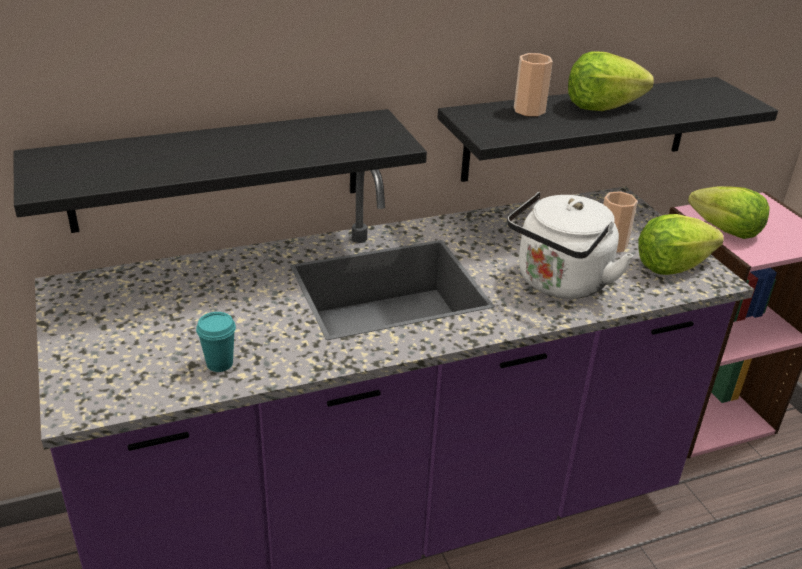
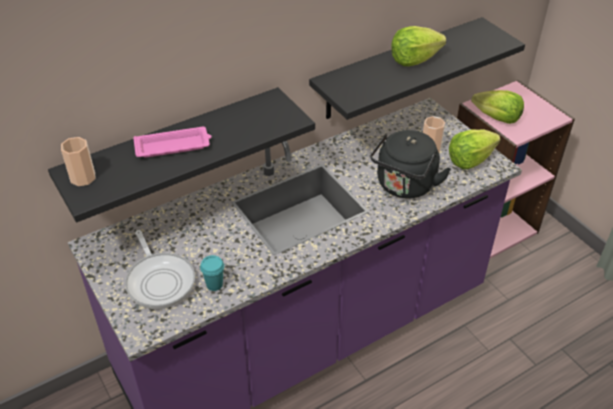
camera: 10 degrees left, 10 degrees up
white kettle [507,192,634,299] -> black kettle [370,130,451,199]
cup [514,53,553,116] -> cup moved to [61,137,96,186]
none -> frying pan [125,230,195,309]
none -> pink tray [133,127,212,158]

